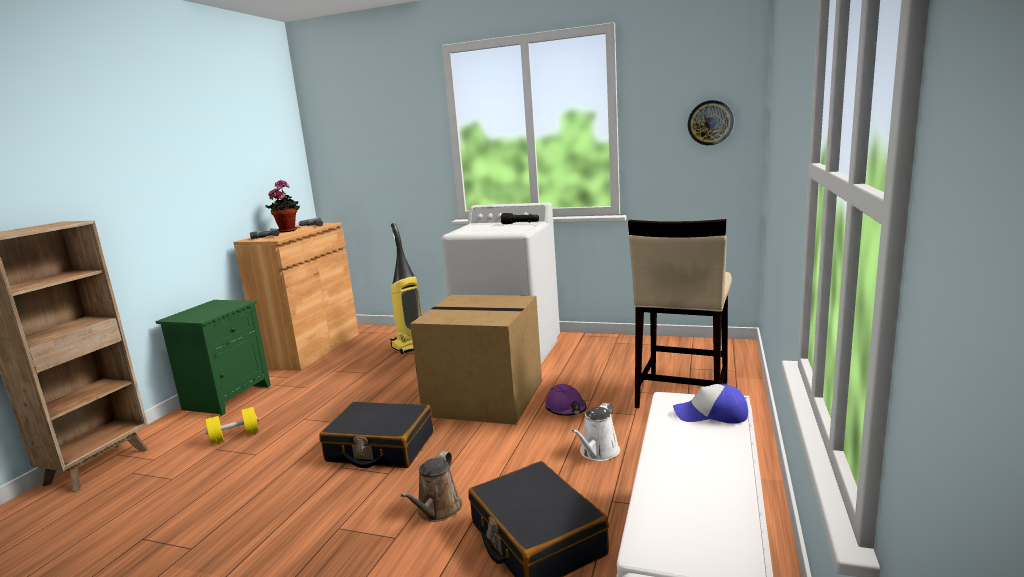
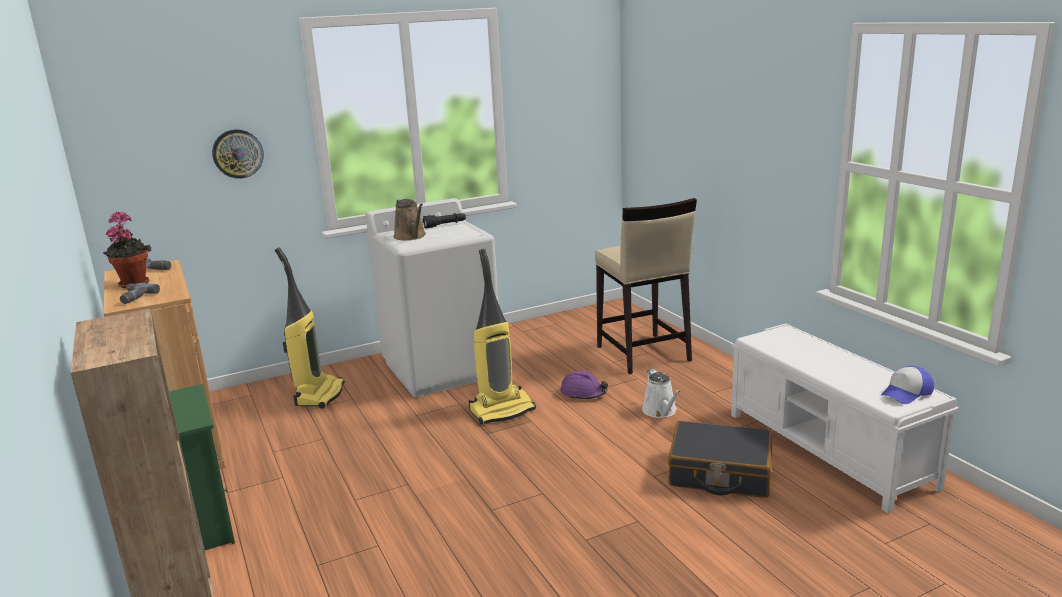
camera: 45 degrees left, 5 degrees up
yellow dumbbell [206,407,258,444] -> none
black suitcase [319,401,433,468] -> none
brown watering can [401,451,462,522] -> brown watering can moved to [394,199,426,240]
cardboard box [410,295,542,425] -> vacuum cleaner [469,249,536,425]
cap [673,384,748,424] -> cap moved to [881,366,934,404]
wall clock [688,100,734,145] -> wall clock moved to [212,129,264,179]

